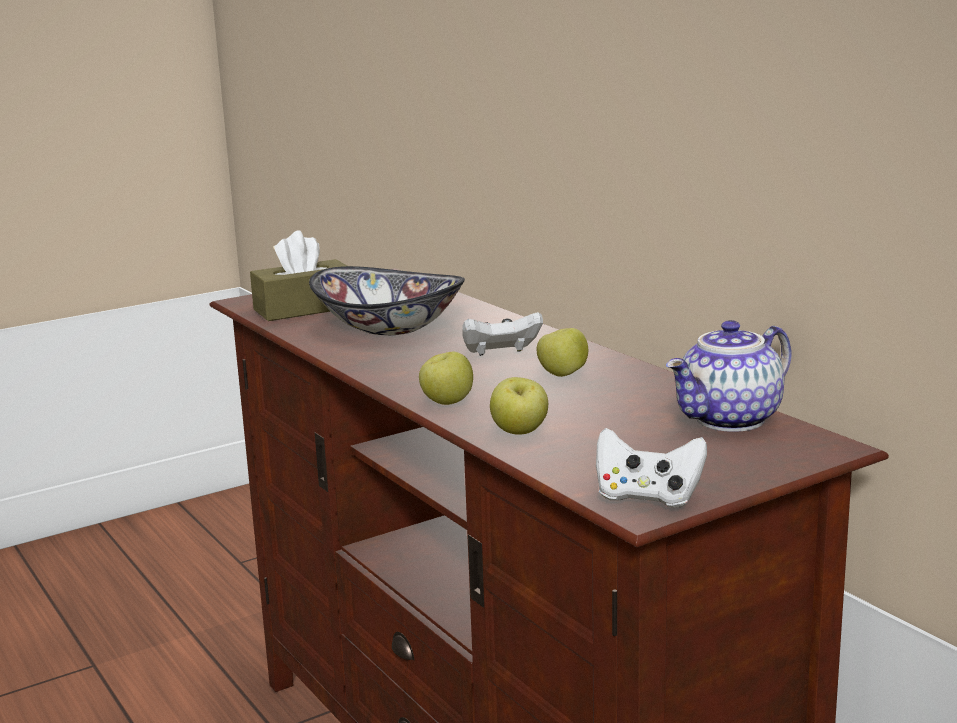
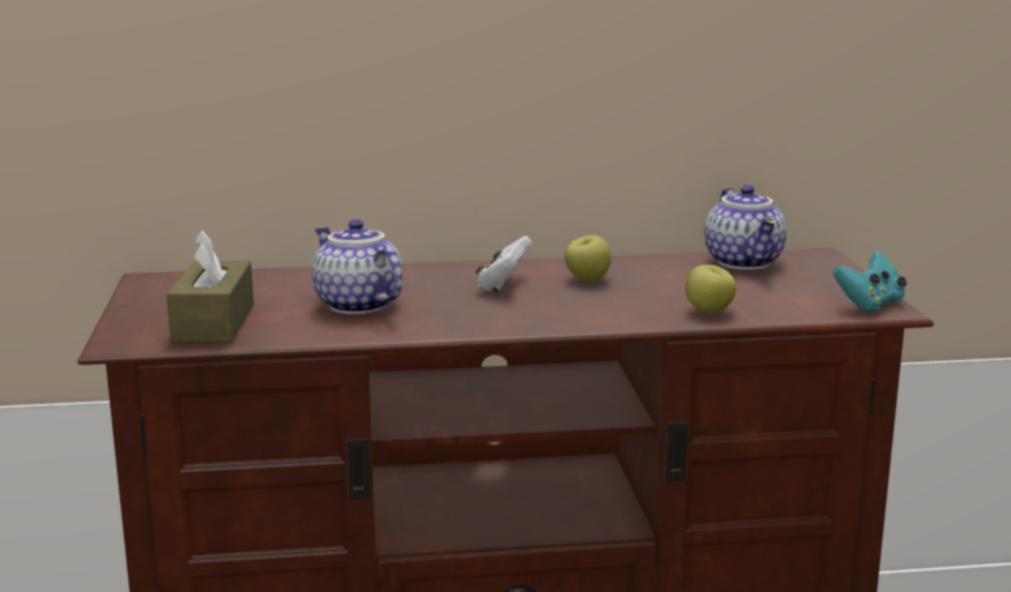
camera: 65 degrees left, 0 degrees up
bowl [309,266,465,335] -> teapot [312,219,402,314]
apple [419,352,473,405] -> none
white game controller [596,428,707,508] -> turquoise game controller [833,251,907,312]

